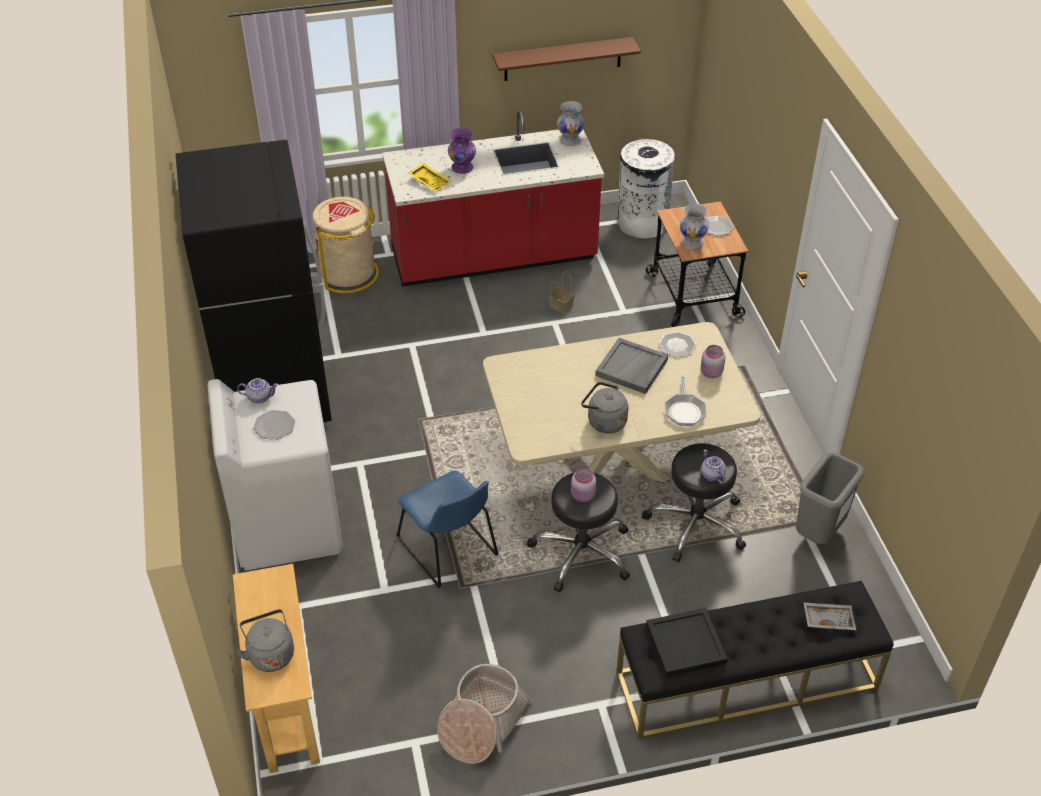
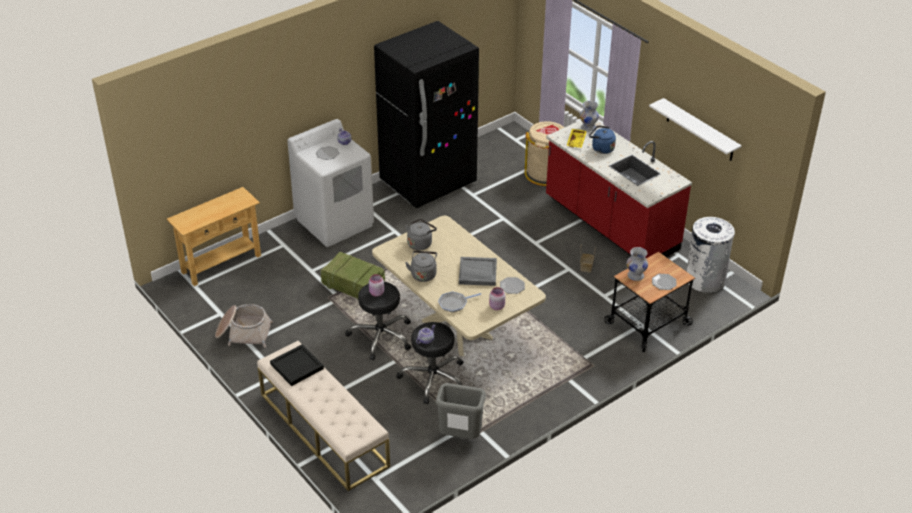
camera: 65 degrees right, 5 degrees down
grey kettle [235,609,294,672] -> grey kettle moved to [406,219,437,251]
blue chair [397,470,499,588] -> crate [321,252,385,299]
purple vase [448,128,476,174] -> blue kettle [589,126,616,154]
brown shelf [492,37,641,81] -> white shelf [649,98,742,161]
white vase [557,101,585,146] -> white vase moved to [580,101,599,131]
black bench [616,581,894,739] -> beige bench [257,341,390,491]
grey tray [803,602,856,630] -> none

